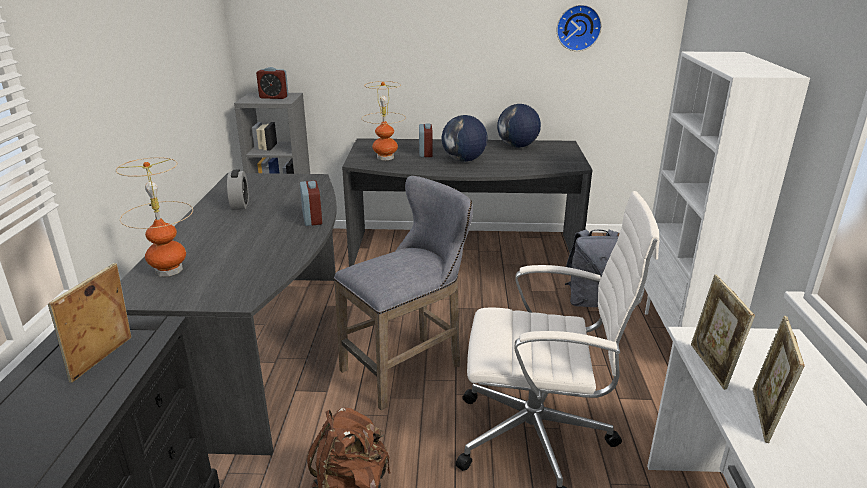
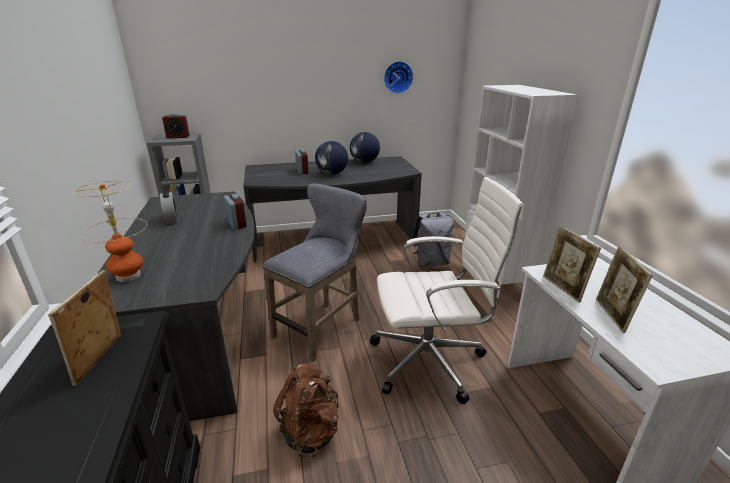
camera: 15 degrees left, 0 degrees up
table lamp [363,81,406,160] -> none

